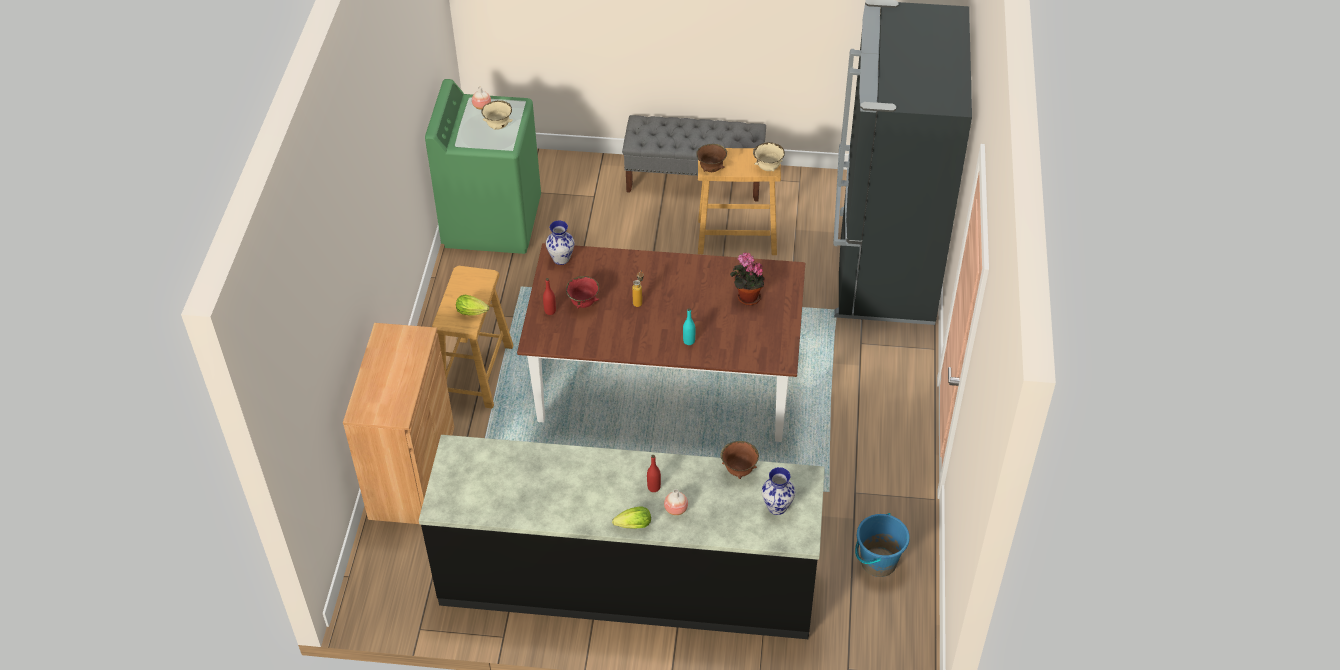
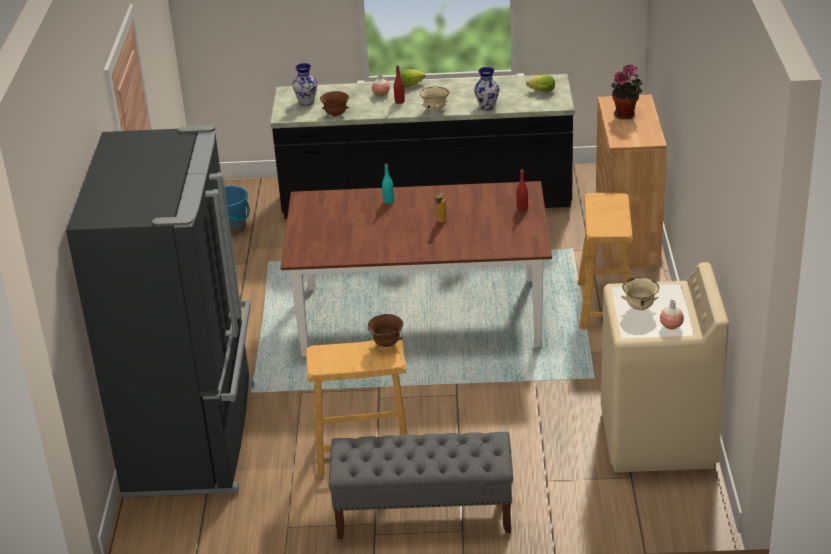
camera: 175 degrees right, 15 degrees down
green washing machine [425,79,541,254] -> beige washing machine [601,262,729,472]
lettuce [456,295,489,316] -> lettuce moved to [526,75,555,92]
vase [546,221,574,265] -> vase moved to [474,67,499,110]
red bowl [566,276,599,309] -> none
potted plant [730,253,765,305] -> potted plant moved to [611,64,643,119]
beige bowl [753,142,785,171] -> beige bowl moved to [420,87,450,112]

